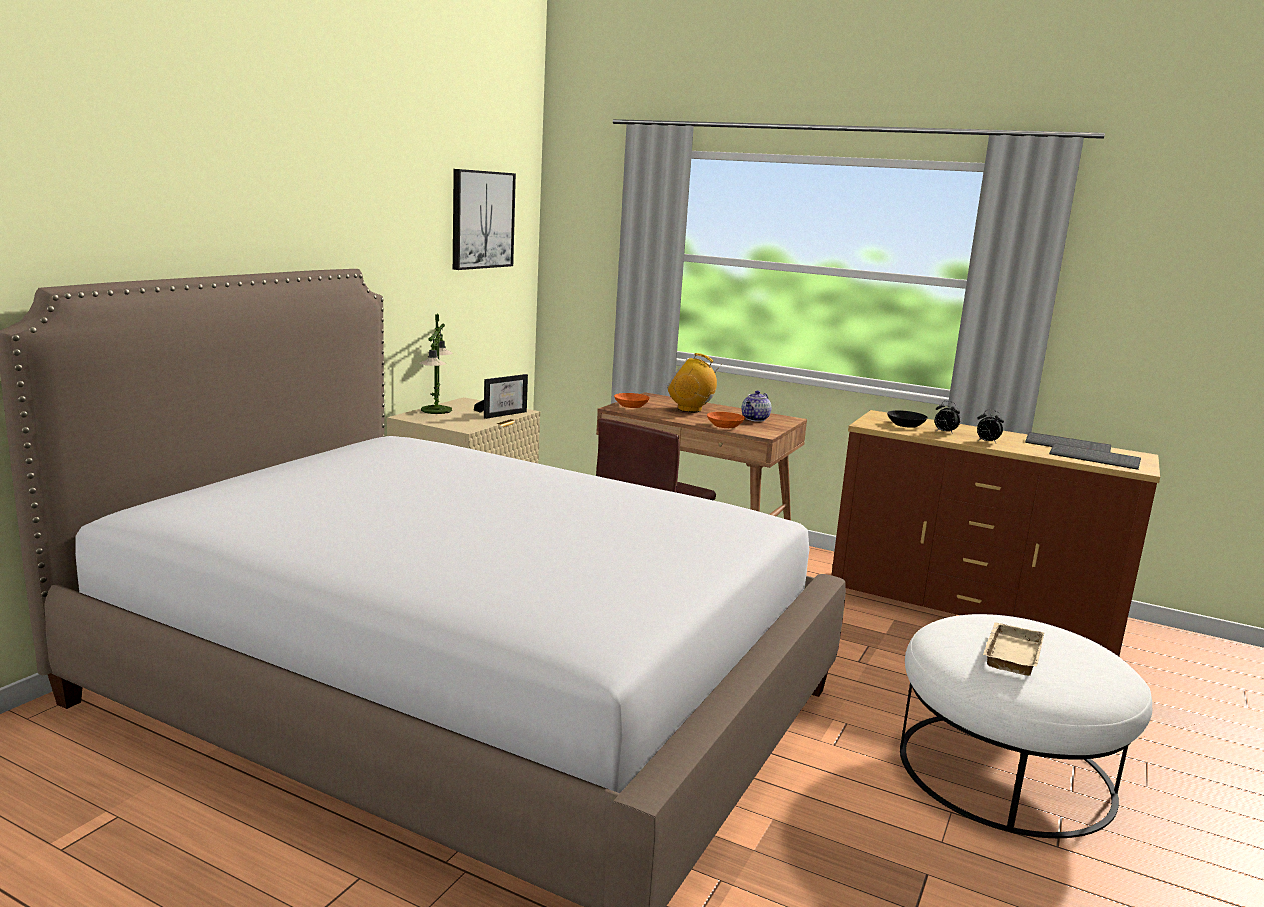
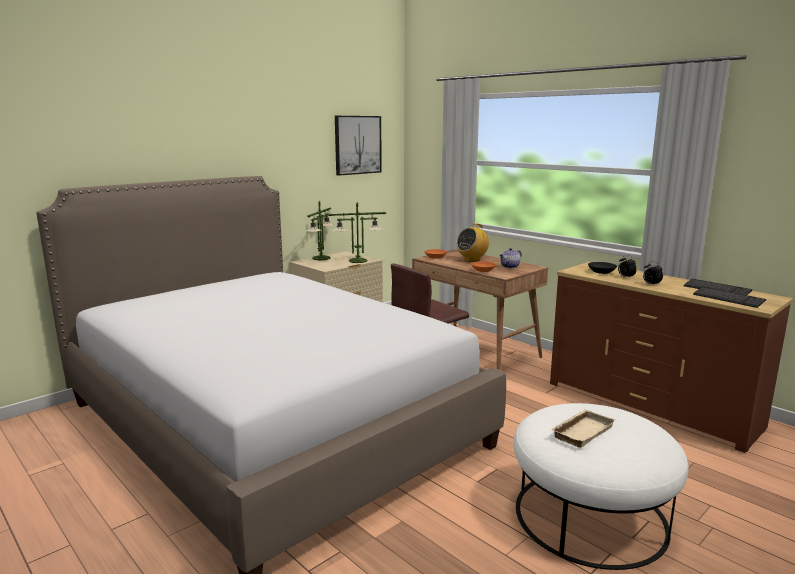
camera: 20 degrees right, 0 degrees up
picture frame [474,374,528,419] -> table lamp [327,202,386,263]
radio [667,353,721,412] -> radio turned 75 degrees counterclockwise [456,223,489,262]

